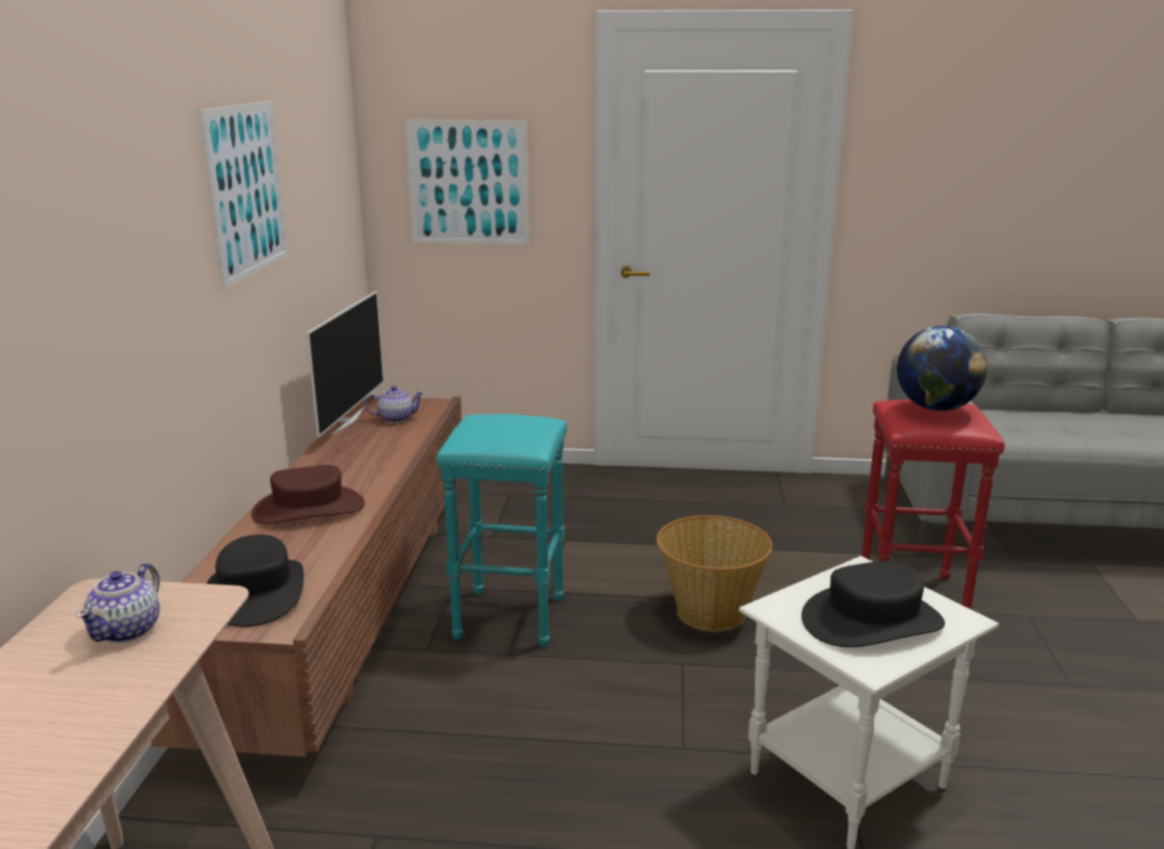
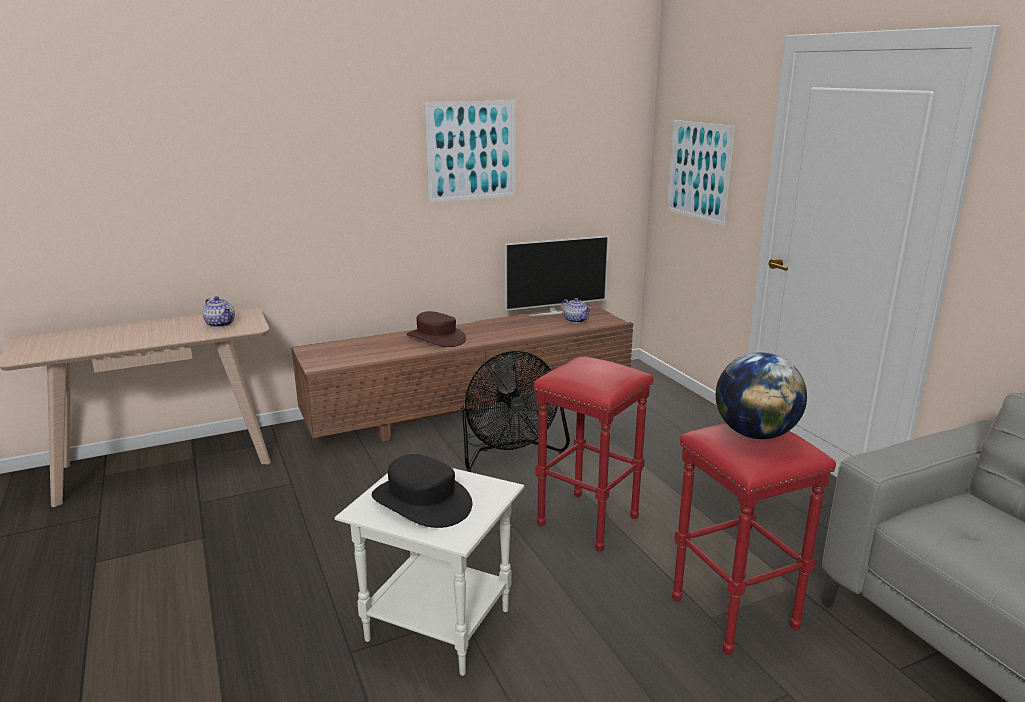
camera: 60 degrees right, 0 degrees up
teapot [76,563,160,643] -> teapot turned 120 degrees counterclockwise [203,296,235,328]
black hat [206,534,304,627] -> none
turquoise stool [436,414,567,647] -> black fan [461,351,570,472]
basket [656,515,773,631] -> red stool [533,357,653,551]

